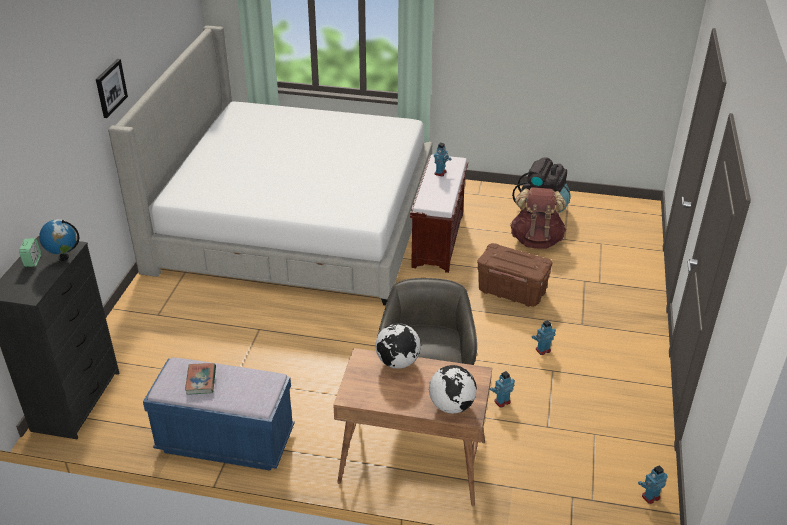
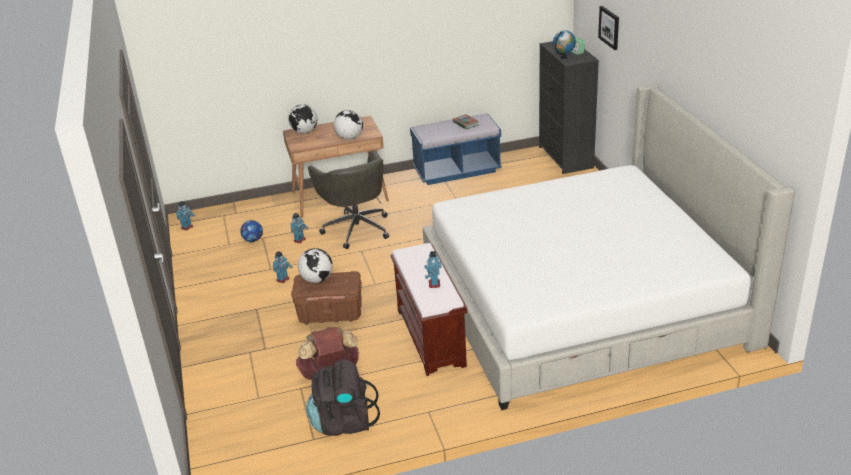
camera: 155 degrees right, 5 degrees down
picture [96,59,128,118] -> picture moved to [598,6,619,50]
none -> football [240,220,263,242]
none -> globe [298,248,332,283]

